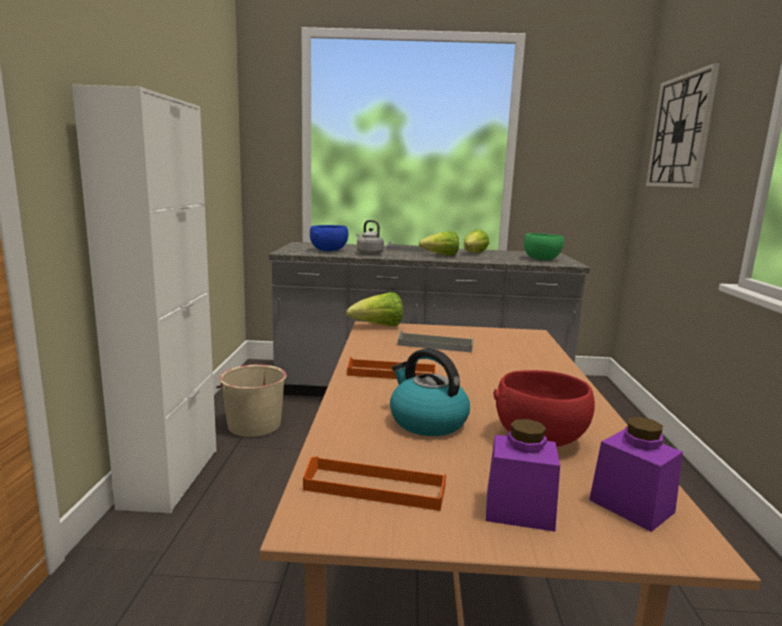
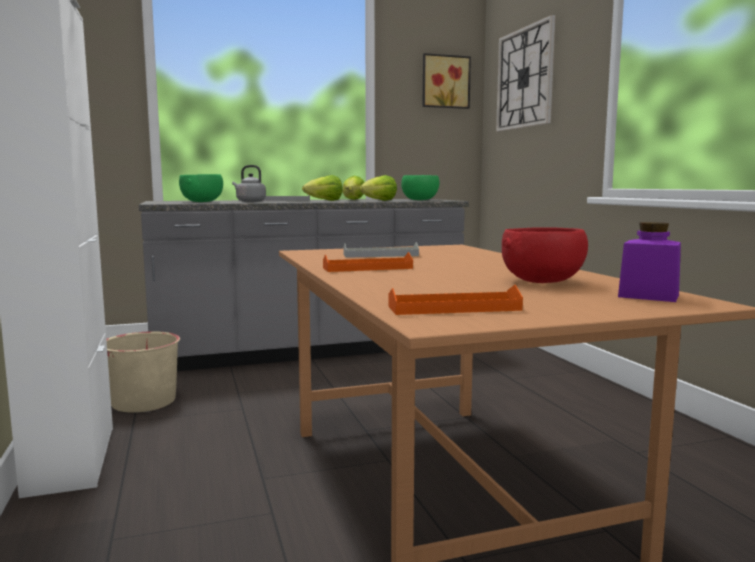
camera: 20 degrees left, 5 degrees down
blue bowl [310,225,348,251] -> green bowl [179,174,223,202]
lettuce [346,292,403,326] -> lettuce moved to [360,175,397,201]
kettle [390,348,470,436] -> none
purple jar [486,419,560,532] -> none
none -> picture [422,53,471,109]

